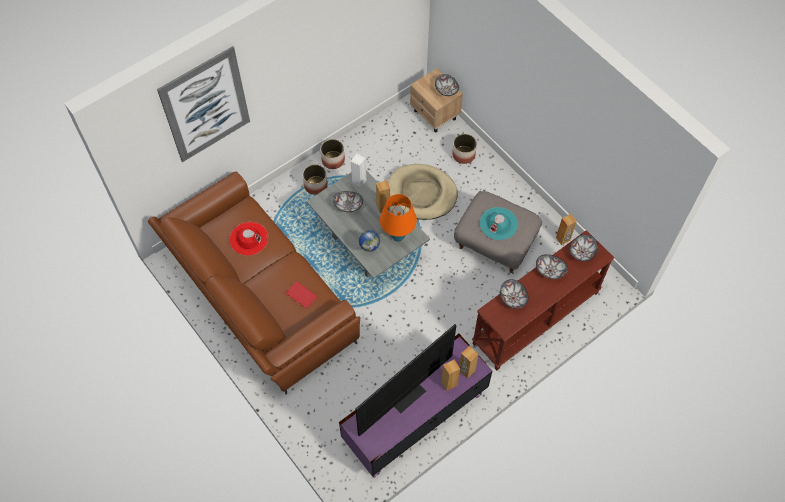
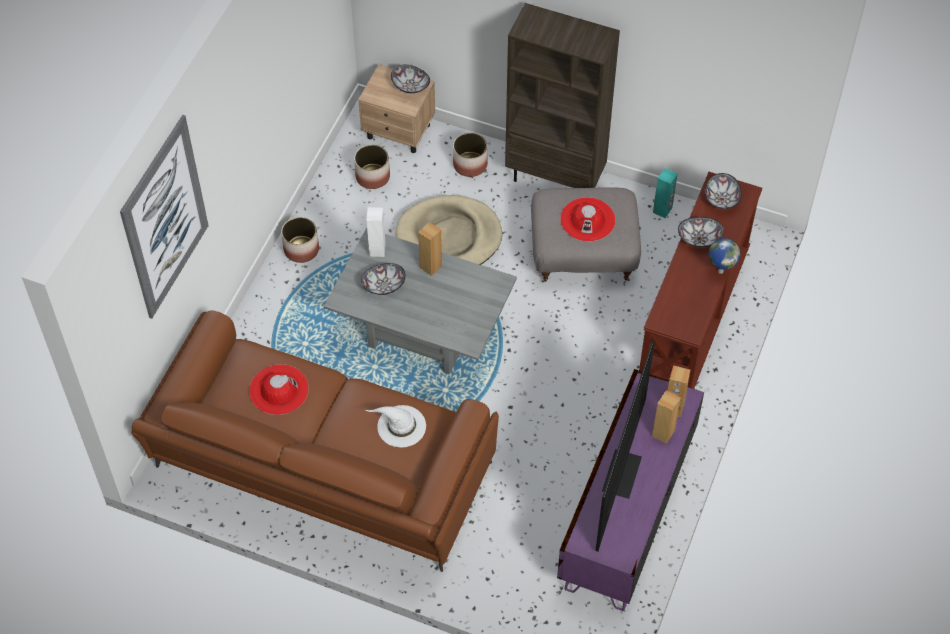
camera: 30 degrees left, 5 degrees down
red book [286,281,318,309] -> white hat [366,405,426,447]
planter [303,165,328,195] -> planter moved to [354,145,390,189]
globe [359,230,380,252] -> globe moved to [708,238,740,274]
orange table lamp [380,194,417,241] -> none
turquoise hat [480,207,518,240] -> red hat [560,197,616,242]
bowl [500,279,529,309] -> none
brown speaker [556,214,577,245] -> turquoise speaker [653,168,678,218]
none -> brown bookcase [505,3,620,188]

